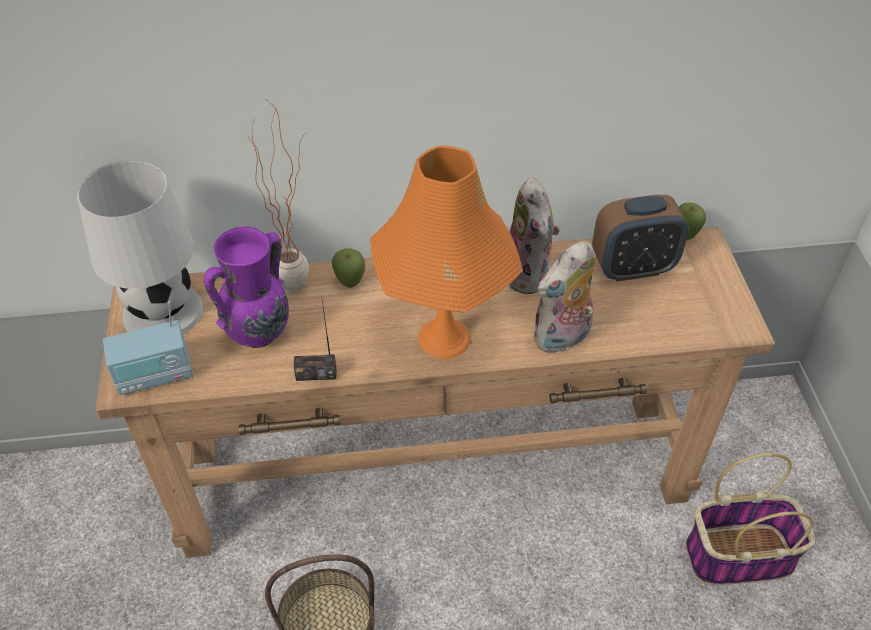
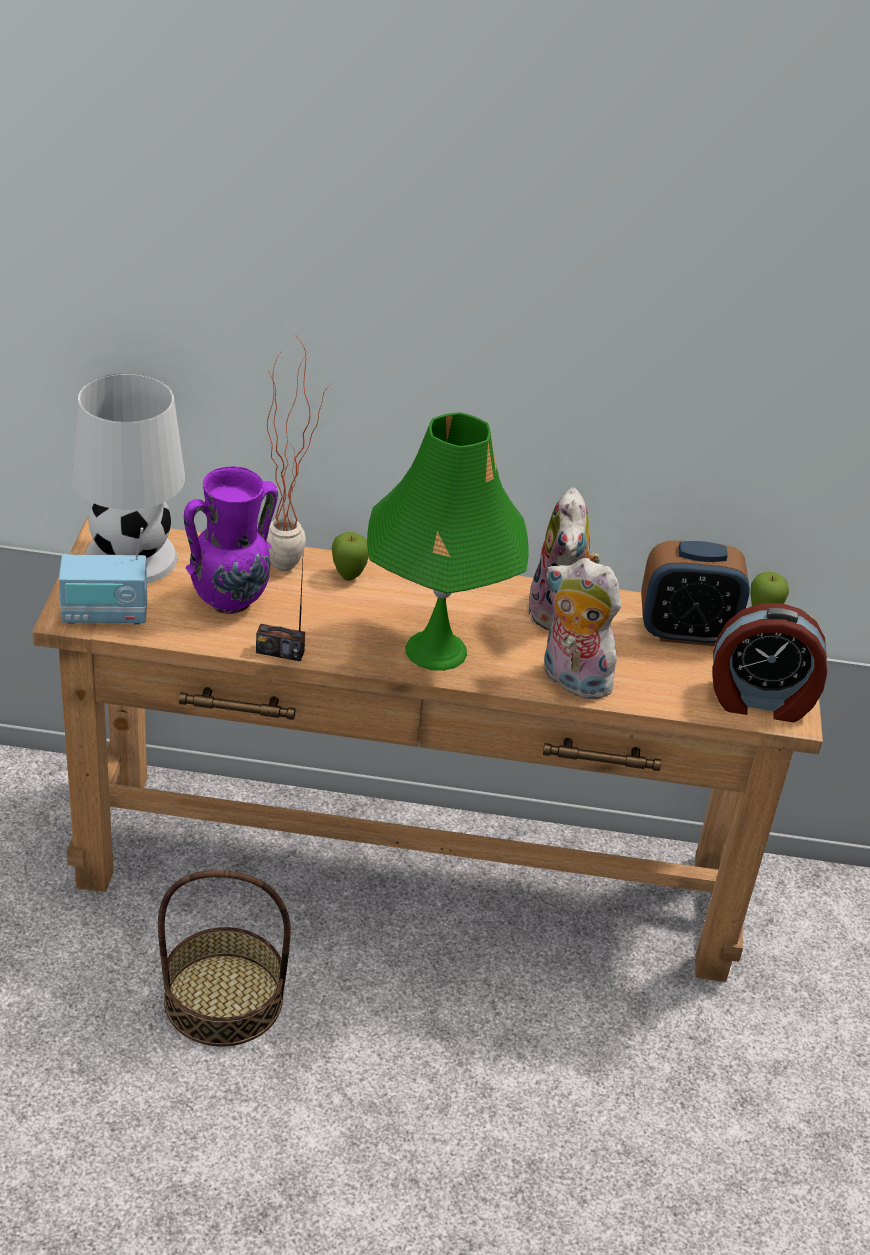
camera: 10 degrees right, 10 degrees down
orange table lamp [370,145,523,359] -> green table lamp [367,412,528,671]
plush toy [533,241,595,353] -> plush toy turned 60 degrees clockwise [544,558,621,699]
basket [686,453,816,585] -> none
none -> alarm clock [712,603,827,722]

